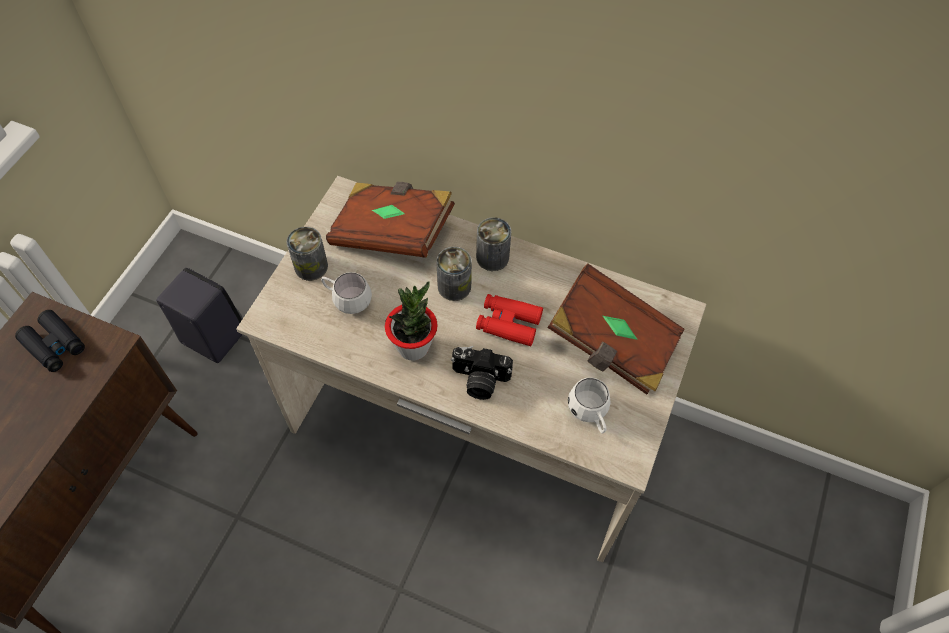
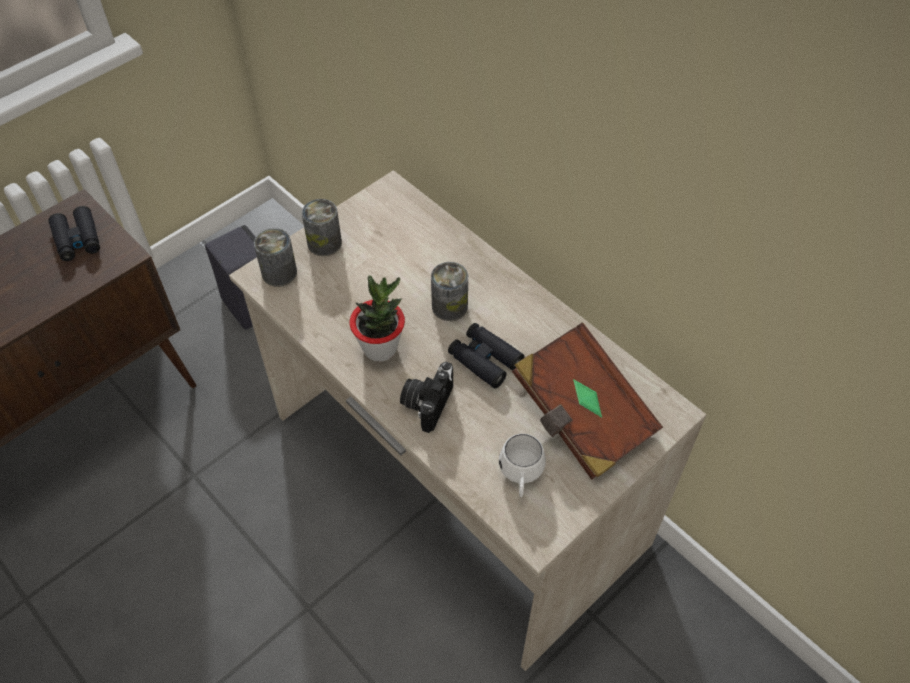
camera: 25 degrees right, 5 degrees down
white mug [321,272,372,314] -> none
brown book [326,182,455,258] -> none
camera [451,346,513,400] -> camera turned 75 degrees clockwise [400,362,453,433]
can [476,217,511,271] -> can moved to [254,228,297,287]
red binoculars [476,294,543,346] -> black binoculars [448,323,525,388]

